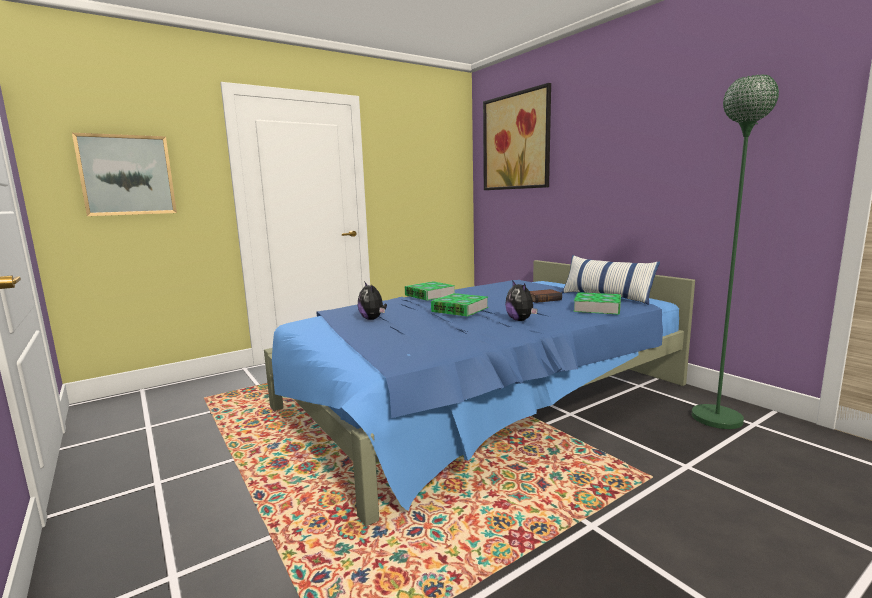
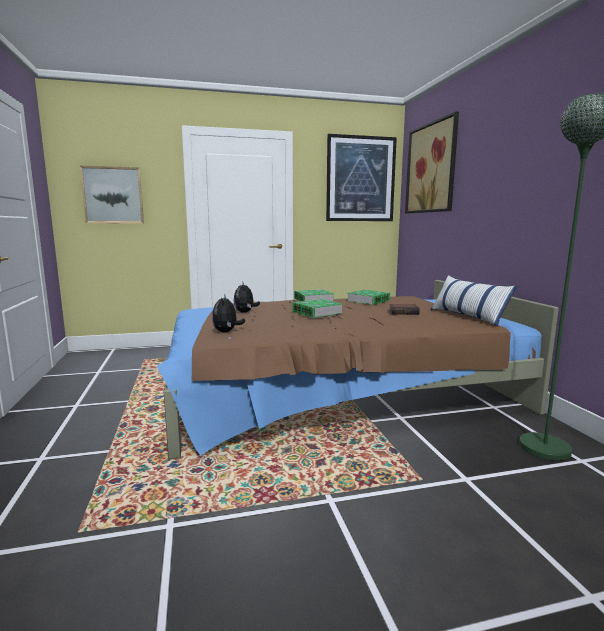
camera: 20 degrees right, 0 degrees up
blue bed [264,260,695,526] -> brown bed [157,280,559,459]
plush toy [505,280,538,321] -> plush toy moved to [212,294,245,332]
book [573,292,621,315] -> book moved to [348,290,390,305]
none -> picture [326,134,397,221]

